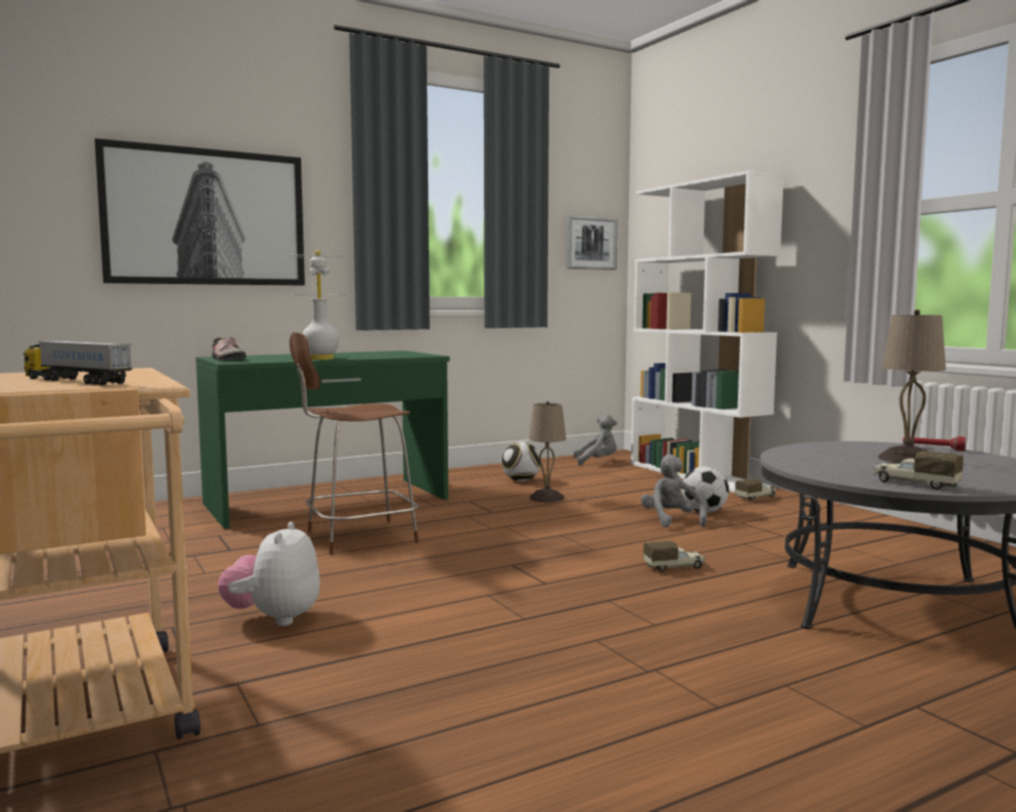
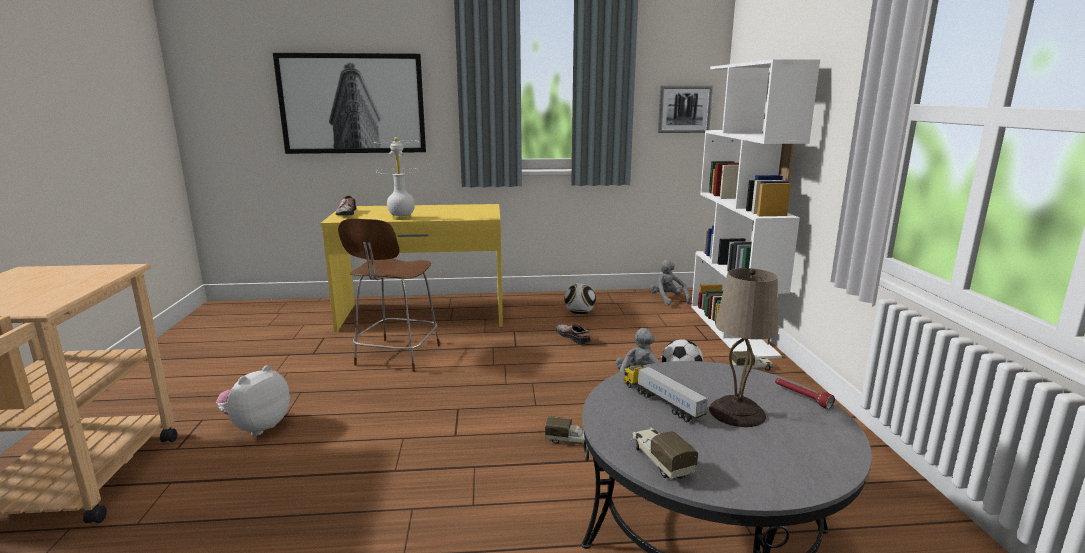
camera: 25 degrees right, 10 degrees up
toy truck [23,340,132,385] -> toy truck moved to [624,365,708,422]
green desk [196,351,450,529] -> yellow desk [320,204,503,332]
brown chair [289,332,419,555] -> brown chair turned 75 degrees counterclockwise [338,218,440,372]
beige table lamp [529,401,566,502] -> shoe [556,324,591,345]
grey plush toy [574,415,617,465] -> grey plush toy turned 135 degrees counterclockwise [650,260,691,306]

